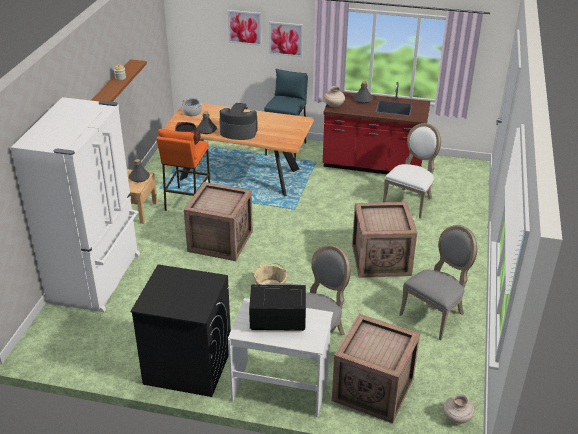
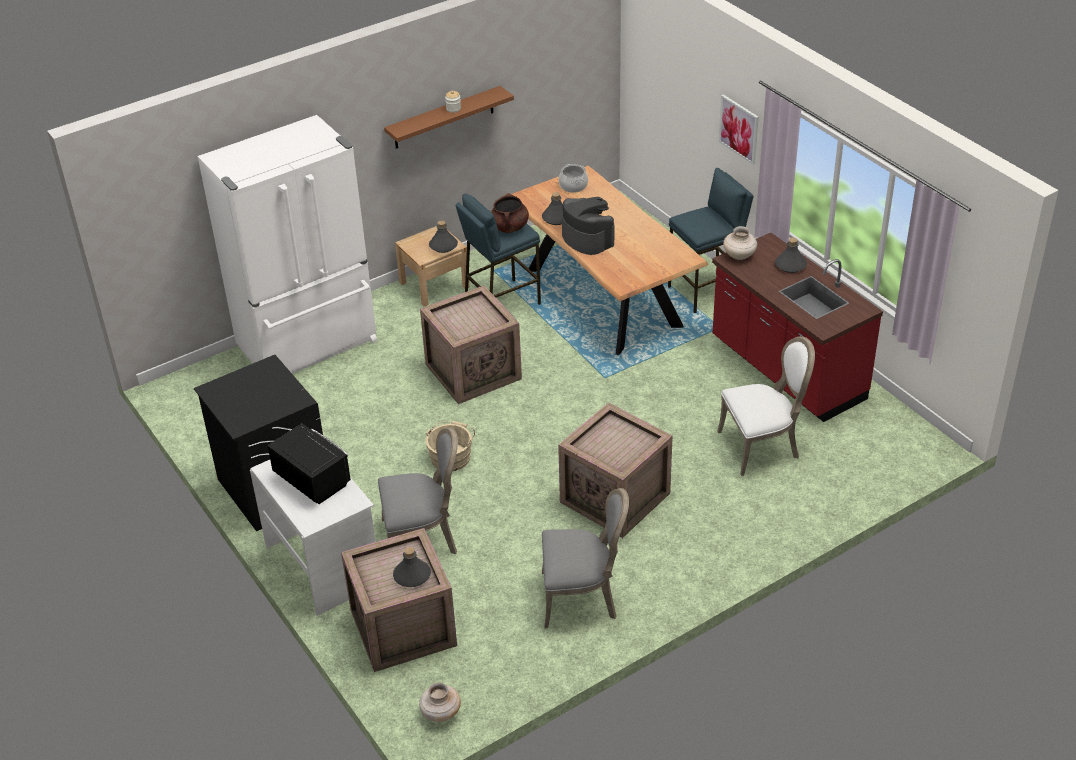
camera: 45 degrees right, 5 degrees up
orange stool [157,129,210,211] -> blue stool [456,194,541,305]
picture [228,10,262,46] -> none
none -> grey bottle [393,547,431,587]

